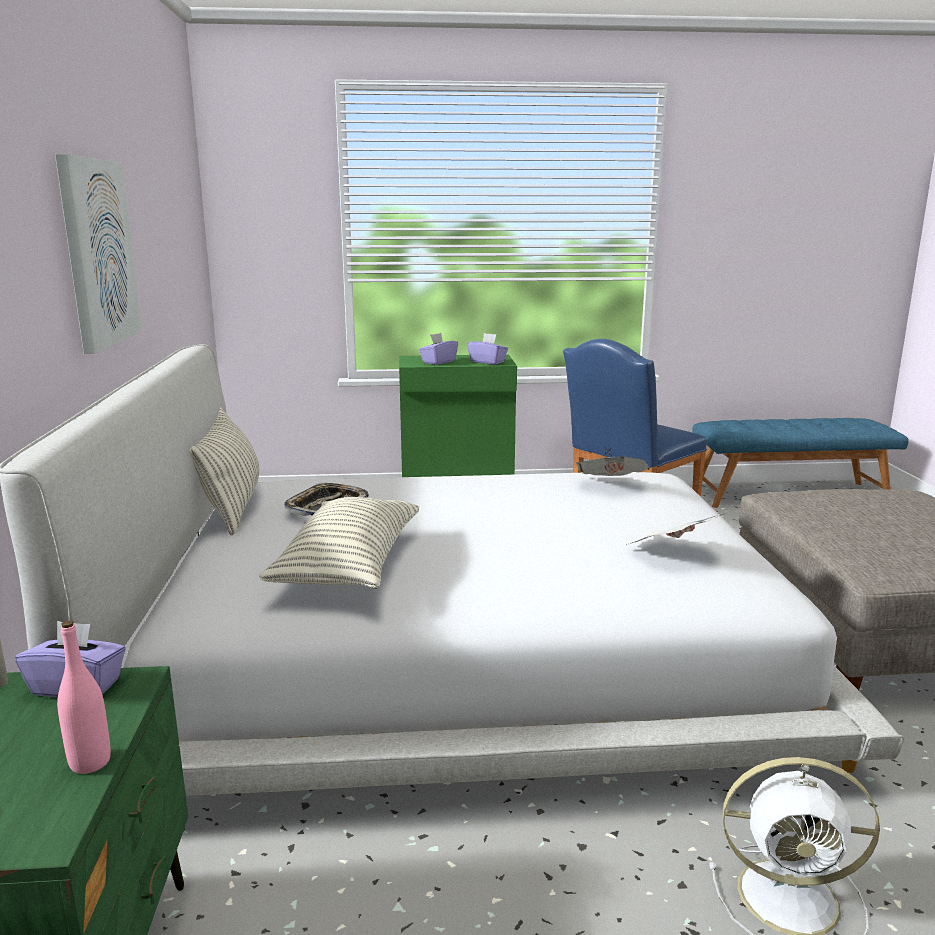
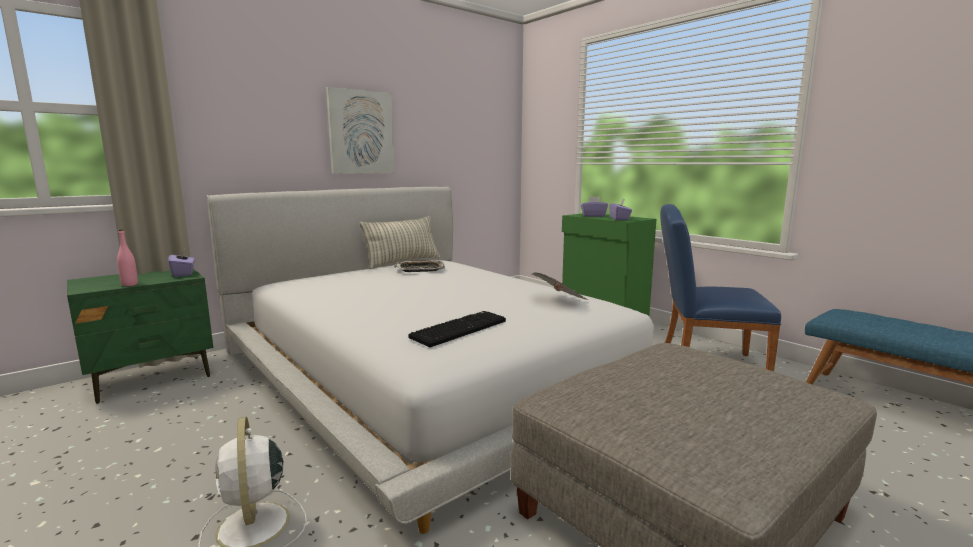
camera: 55 degrees right, 5 degrees down
pillow [259,497,419,589] -> none
newspaper [626,514,724,545] -> keyboard [409,311,506,347]

